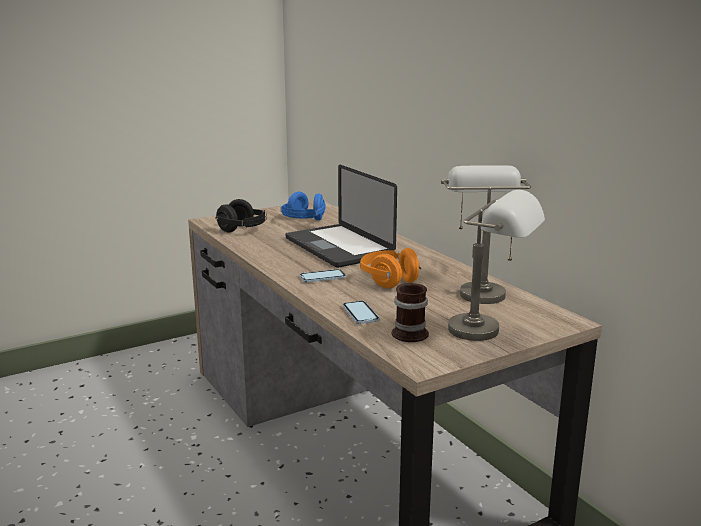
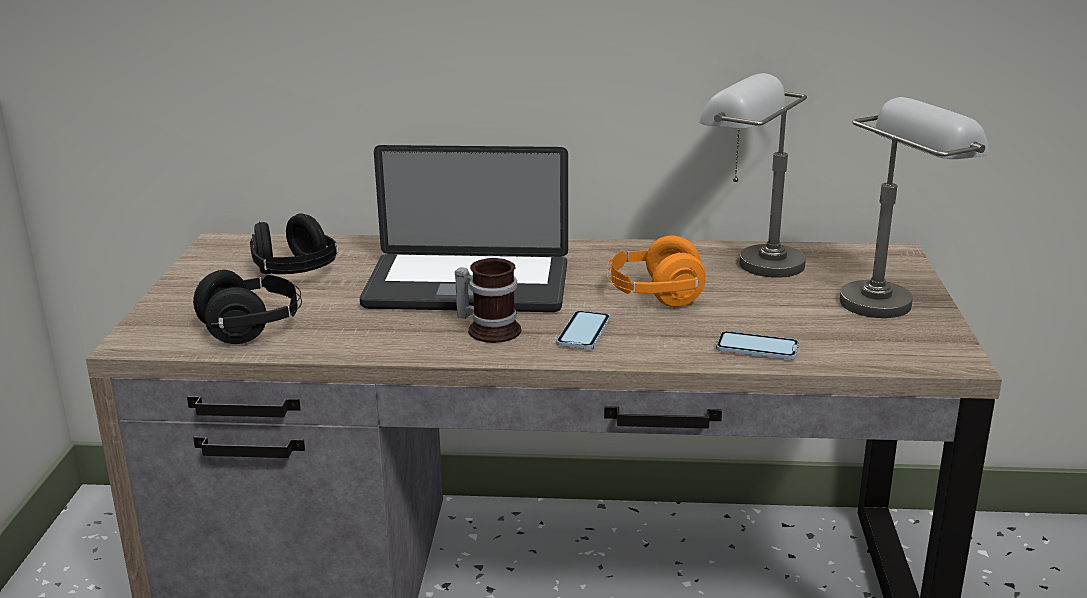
camera: 55 degrees left, 5 degrees up
blue headphones [281,192,326,220] -> black headphones [250,213,338,274]
mug [392,283,429,342] -> mug moved to [455,258,521,343]

